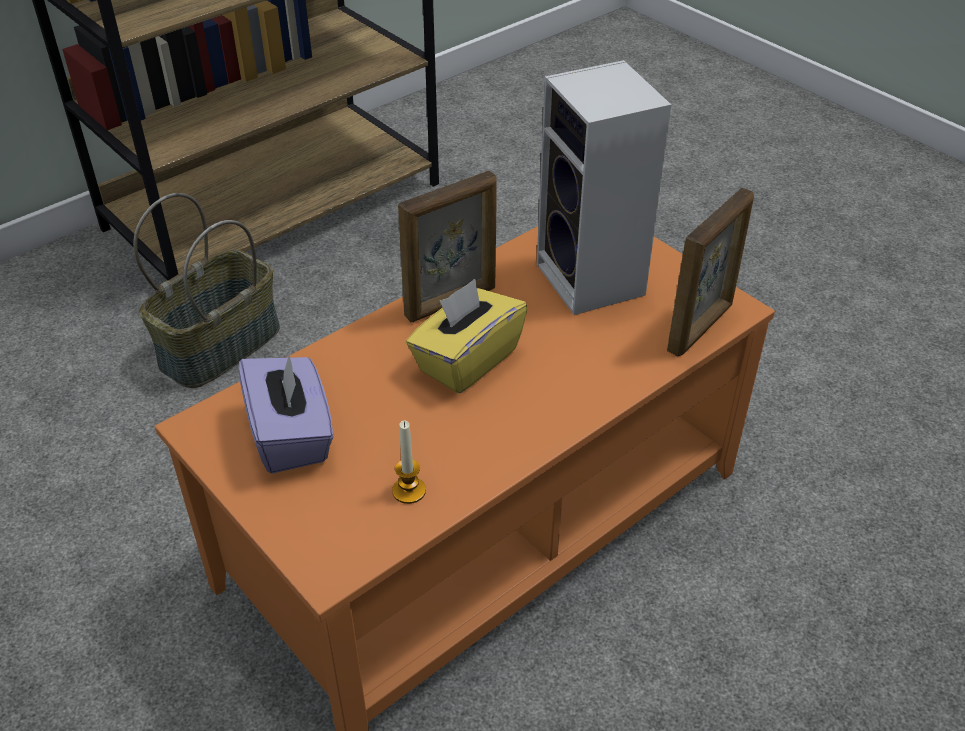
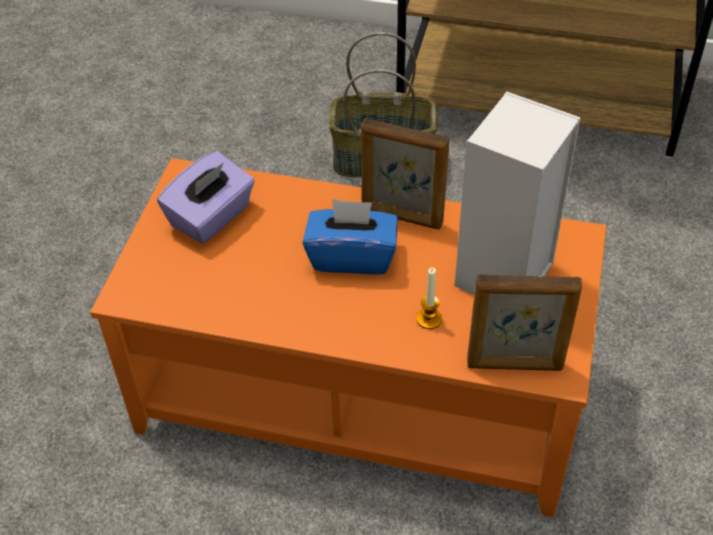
camera: 55 degrees right, 5 degrees up
candle [392,421,426,504] -> candle moved to [416,267,442,329]
yellow tissue box [406,279,528,393] -> blue tissue box [302,199,398,274]

